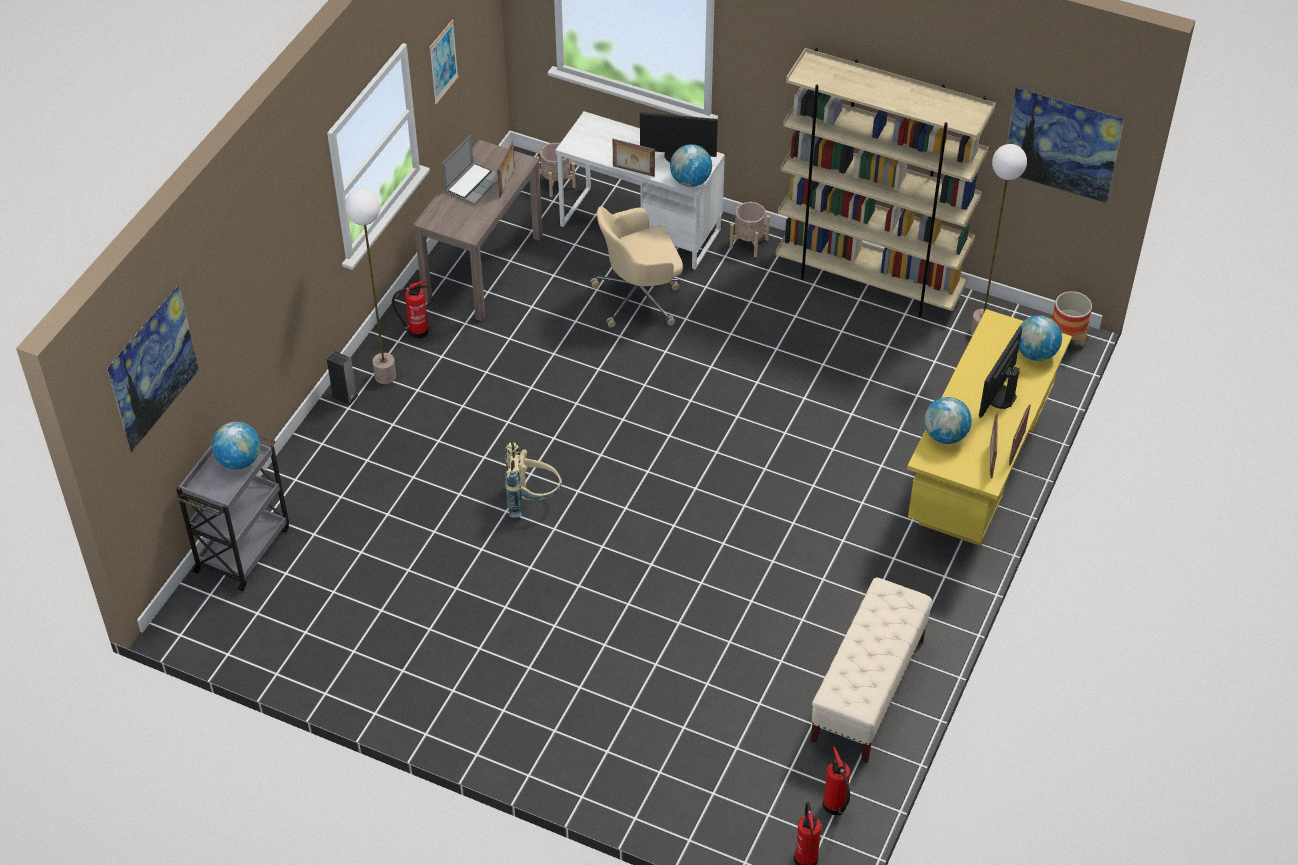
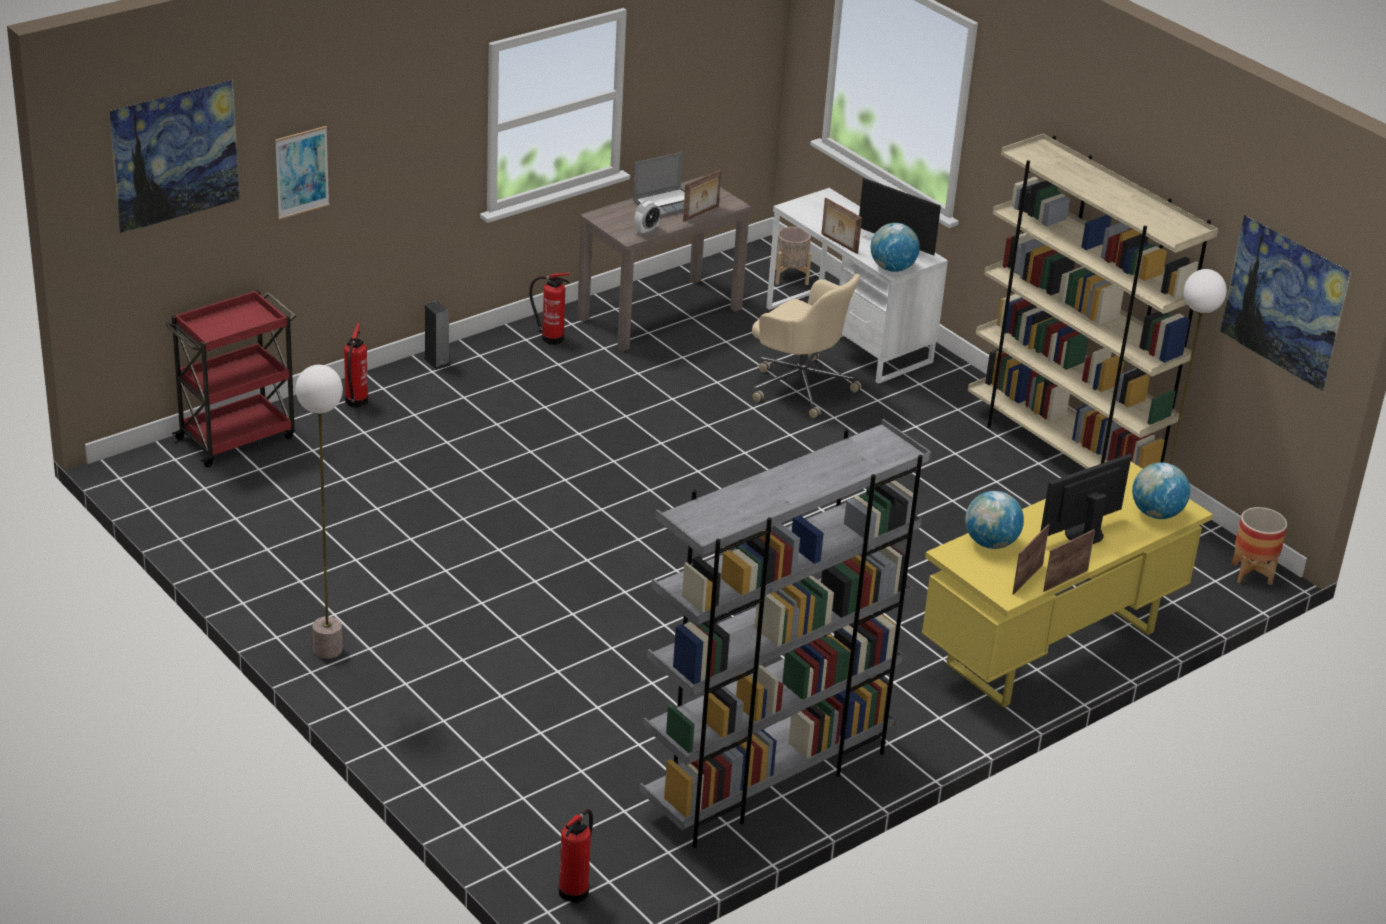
camera: 25 degrees right, 15 degrees down
grey cart [175,435,289,591] -> red cart [165,290,296,467]
globe [212,422,260,469] -> none
floor lamp [345,188,396,384] -> floor lamp moved to [296,365,343,659]
picture [429,20,459,105] -> picture moved to [275,126,330,220]
beige backpack [505,441,562,518] -> none
beige office chair [590,206,683,328] -> beige office chair turned 150 degrees counterclockwise [752,274,861,418]
beige planter [730,202,770,257] -> none
beige bench [811,578,932,763] -> grey bookcase [639,419,931,848]
fire extinguisher [823,747,850,815] -> fire extinguisher moved to [344,323,368,407]
none -> alarm clock [634,201,661,235]

